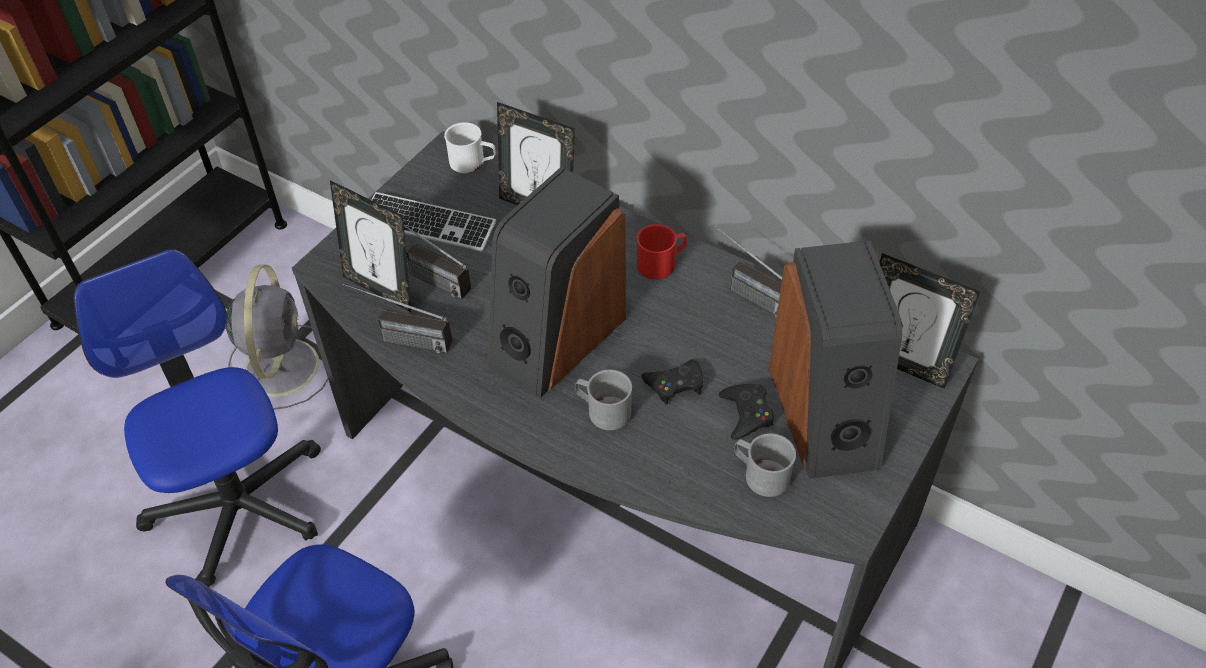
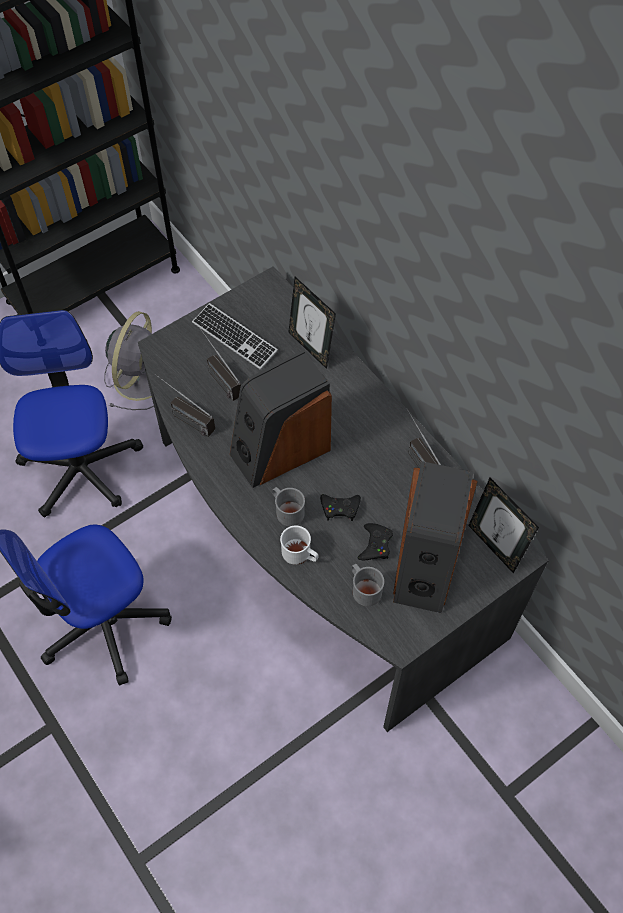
camera: 20 degrees right, 10 degrees up
picture frame [330,180,411,312] -> none
white mug [444,122,496,173] -> white mug moved to [280,525,318,565]
red mug [636,224,687,279] -> none

